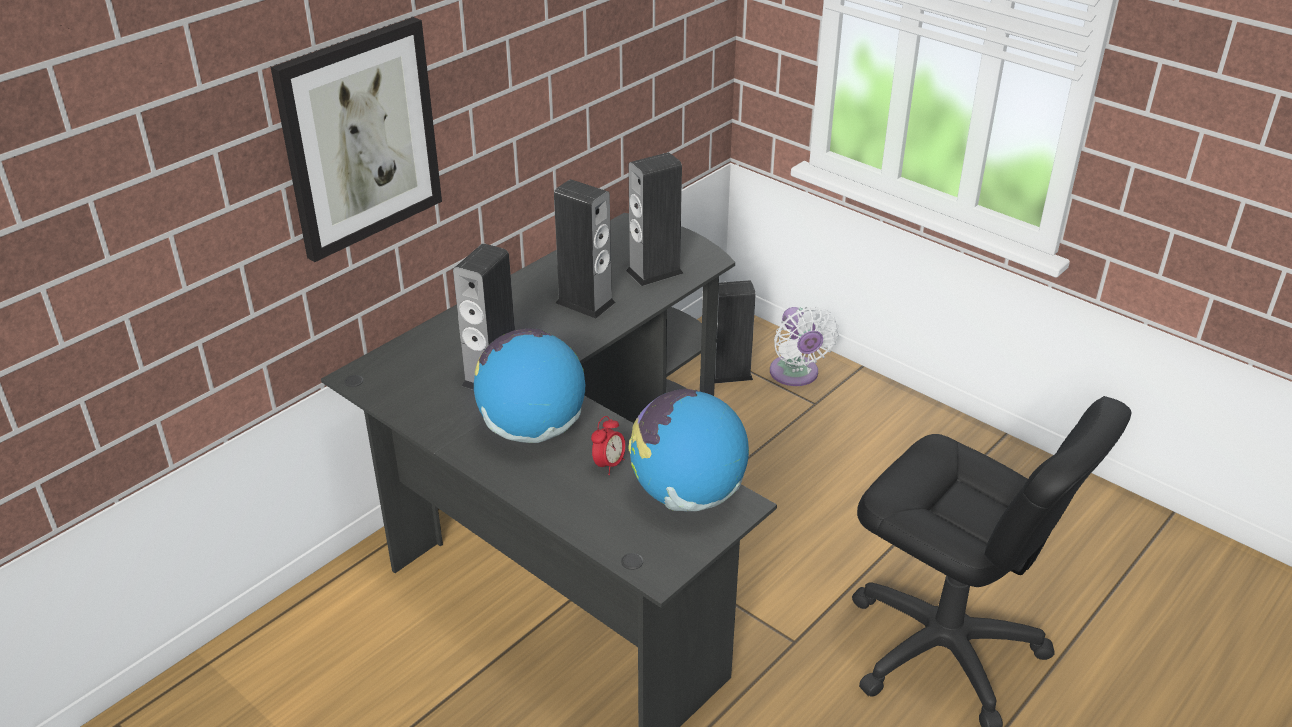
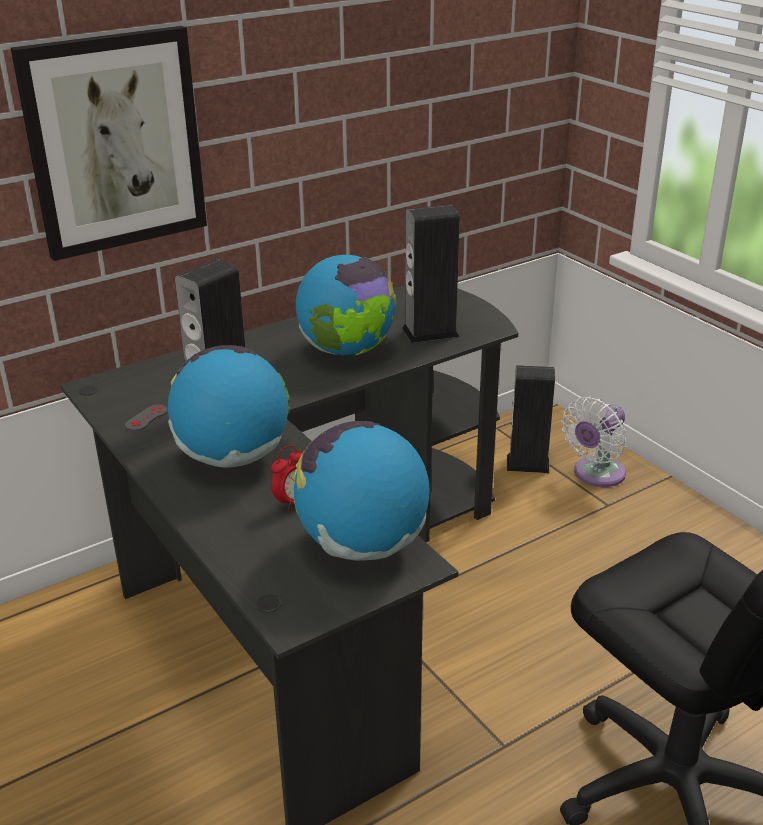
camera: 15 degrees right, 5 degrees down
speaker [554,179,615,318] -> globe [296,255,397,355]
white fan [770,307,839,386] -> white fan turned 45 degrees clockwise [562,397,626,487]
none -> grey game controller [125,405,168,431]

